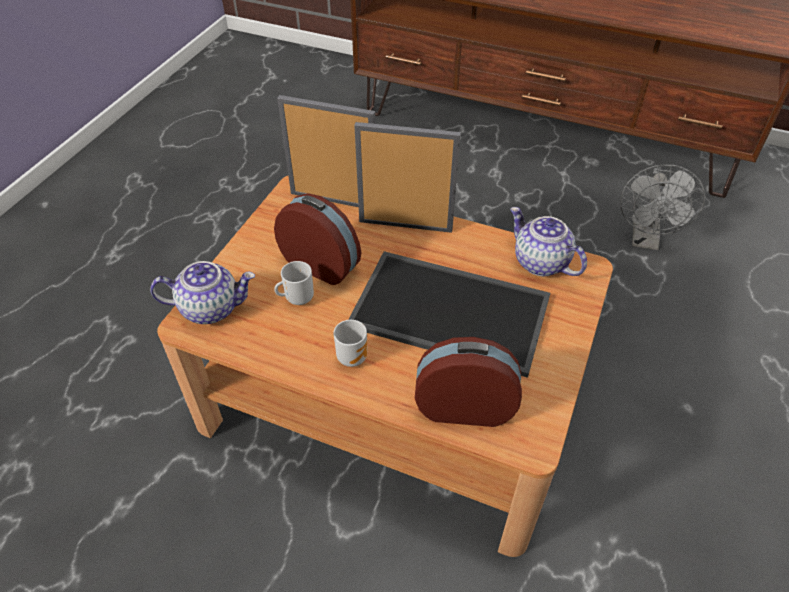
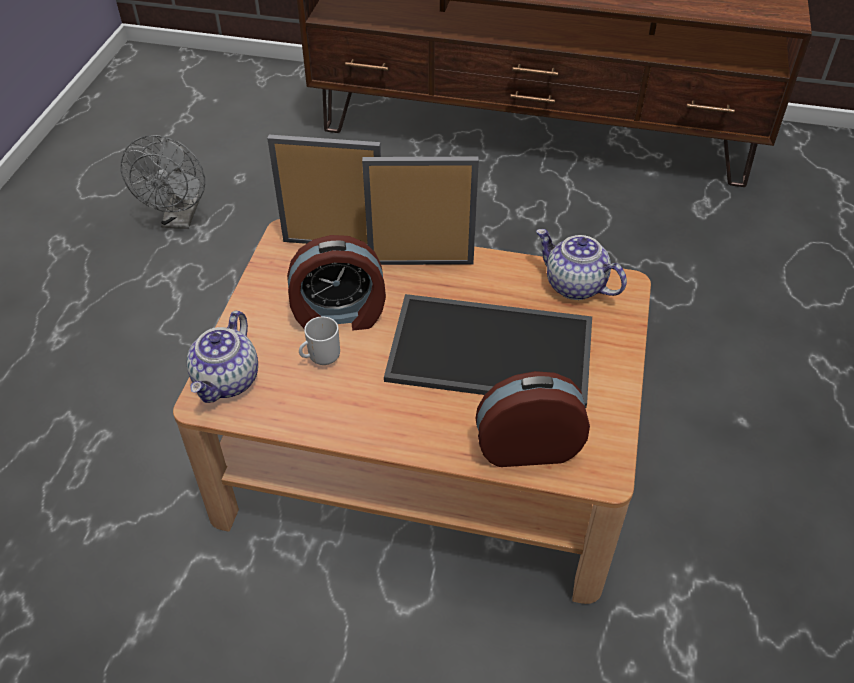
camera: 10 degrees left, 0 degrees up
teapot [150,261,255,324] -> teapot turned 120 degrees clockwise [187,311,258,403]
alarm clock [274,193,362,285] -> alarm clock turned 150 degrees clockwise [287,235,386,330]
mug [333,320,367,367] -> none
grey fan [620,164,705,250] -> grey fan moved to [120,135,205,229]

